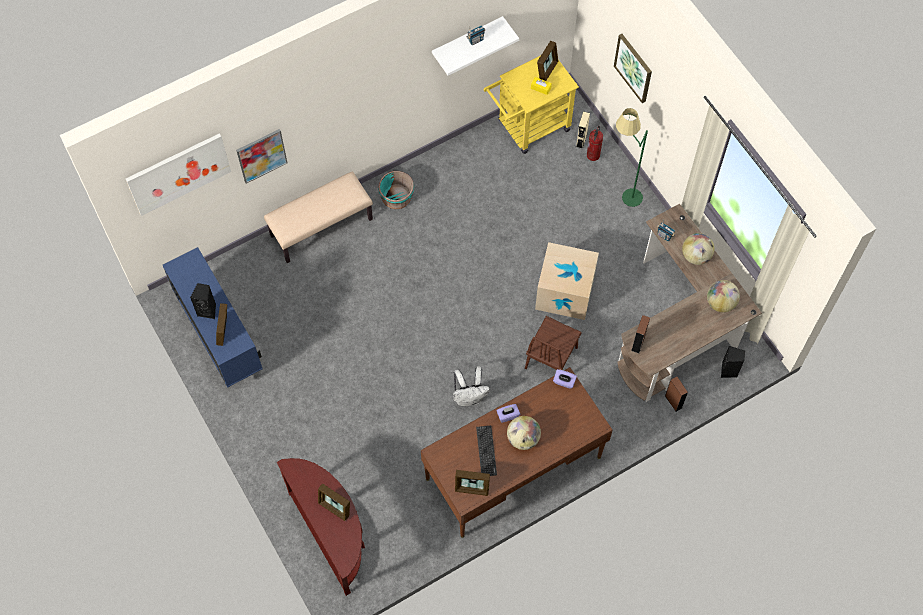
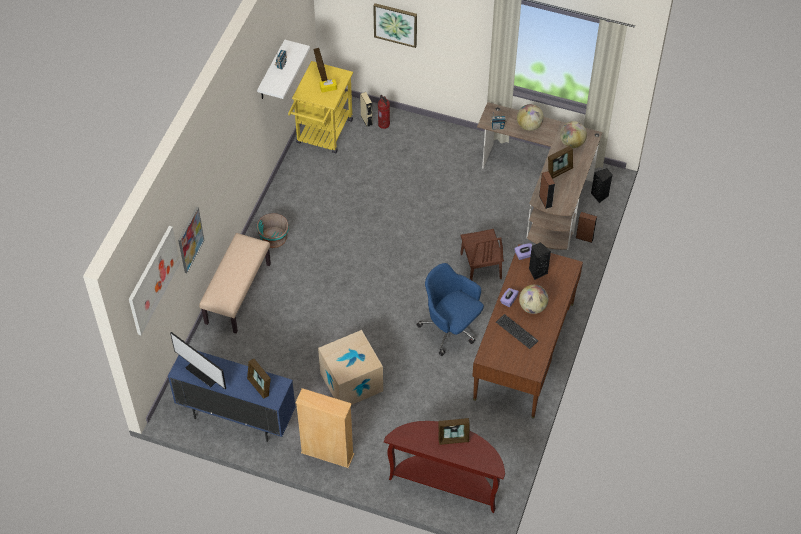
camera: 40 degrees left, 10 degrees down
black speaker [190,283,216,319] -> black speaker moved to [529,242,551,280]
white backpack [453,366,490,406] -> blue office chair [417,263,484,356]
picture frame [455,470,490,496] -> picture frame moved to [548,146,573,179]
cardboard box [535,242,599,320] -> cardboard box moved to [318,330,383,405]
green floor lamp [616,108,648,207] -> none
none -> monitor [170,332,226,390]
none -> beige bookcase [295,388,354,468]

